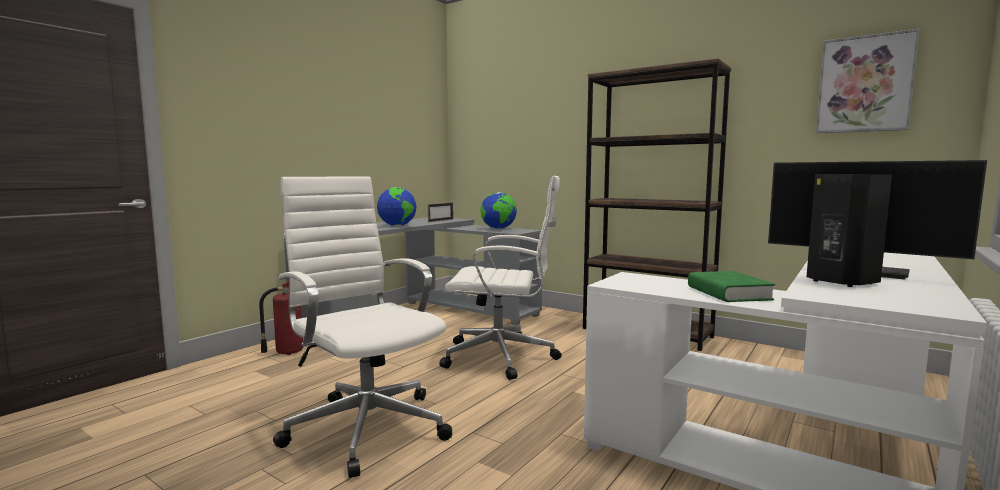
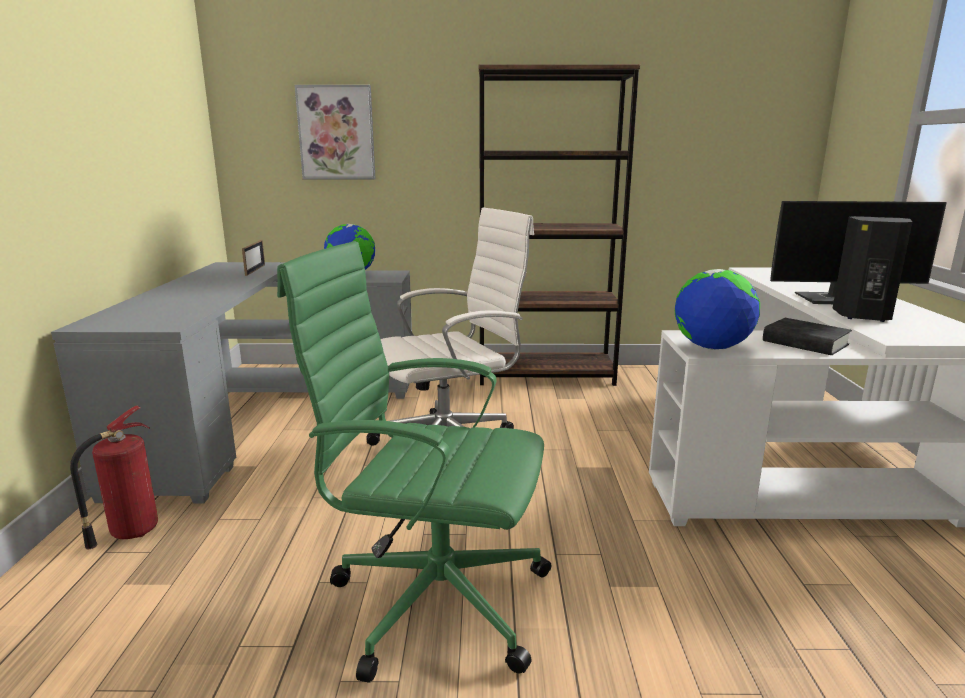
camera: 35 degrees left, 10 degrees up
white office chair [273,176,452,478] -> green office chair [277,241,551,683]
globe [377,187,416,226] -> globe moved to [675,269,760,350]
green book [688,271,775,302] -> black book [763,318,852,355]
picture [816,29,919,134] -> picture moved to [295,85,376,180]

